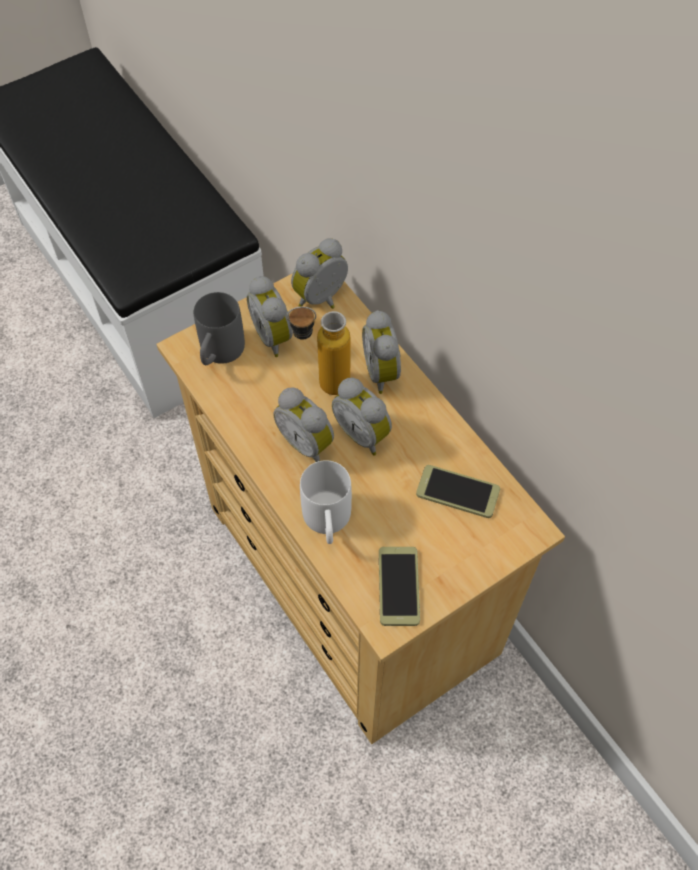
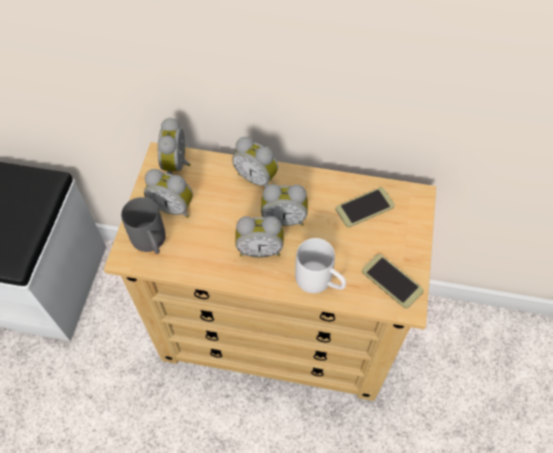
camera: 45 degrees left, 0 degrees up
bottle [287,306,350,395] -> none

